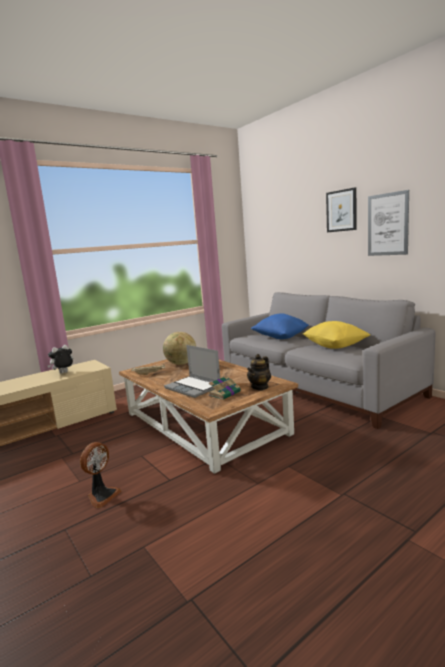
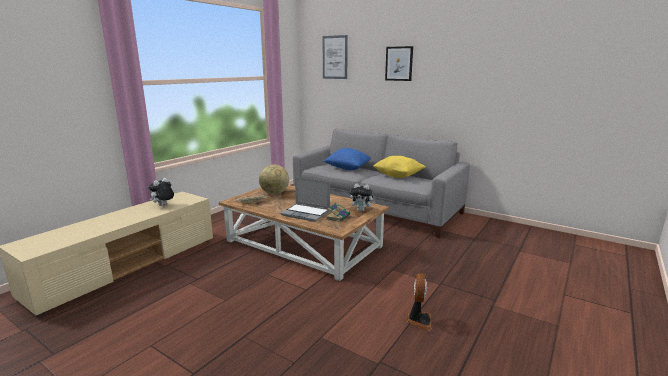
camera: 20 degrees left, 5 degrees up
fan [80,442,122,508] -> fan moved to [407,273,432,331]
teapot [247,354,271,390] -> plush toy [350,183,375,212]
picture [368,190,409,256] -> picture moved to [322,35,348,79]

